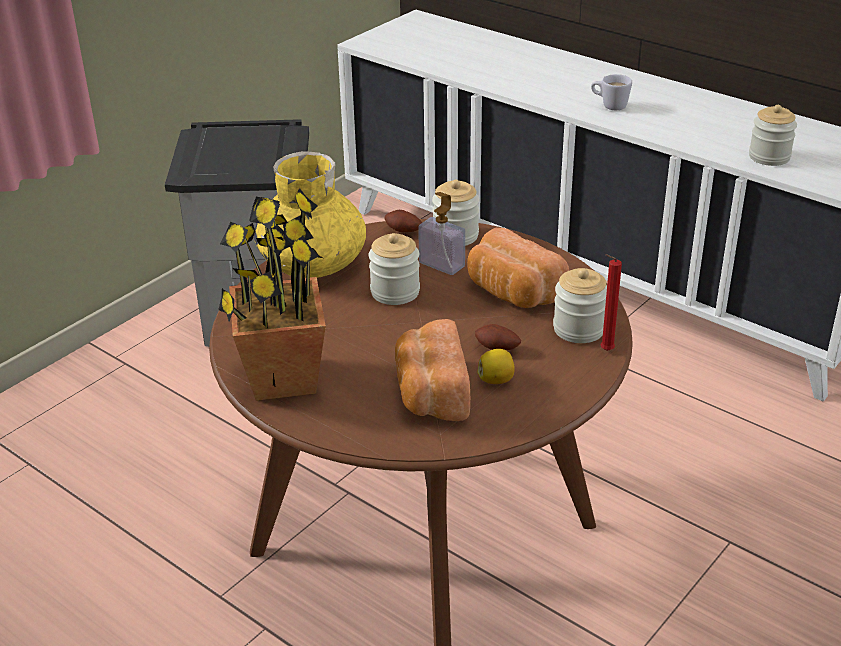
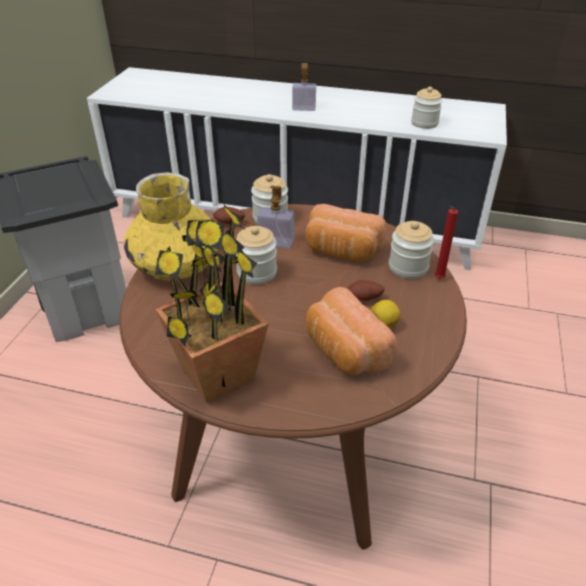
camera: 25 degrees left, 5 degrees up
white mug [591,74,632,110] -> soap dispenser [292,63,316,111]

